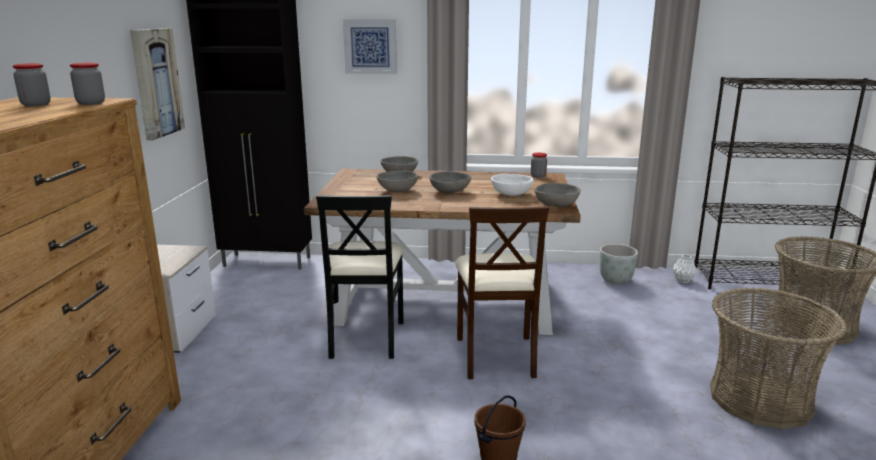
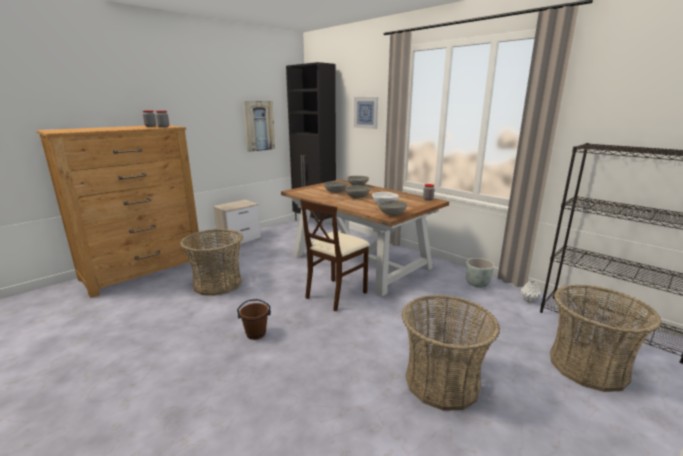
camera: 40 degrees right, 0 degrees up
black chair [316,195,404,359] -> none
none -> basket [180,229,243,296]

